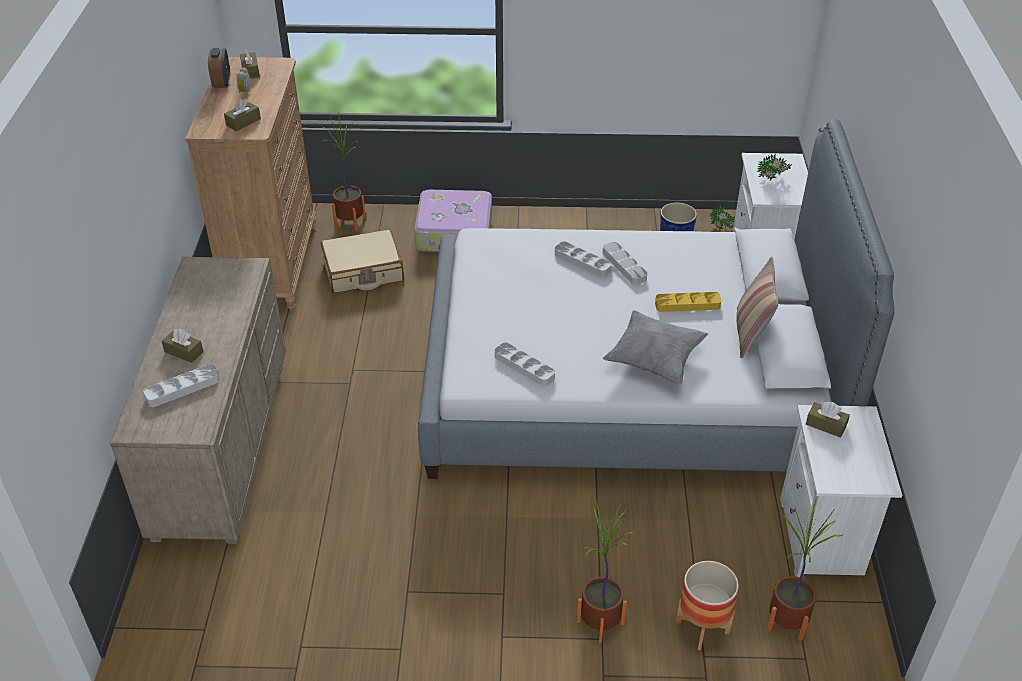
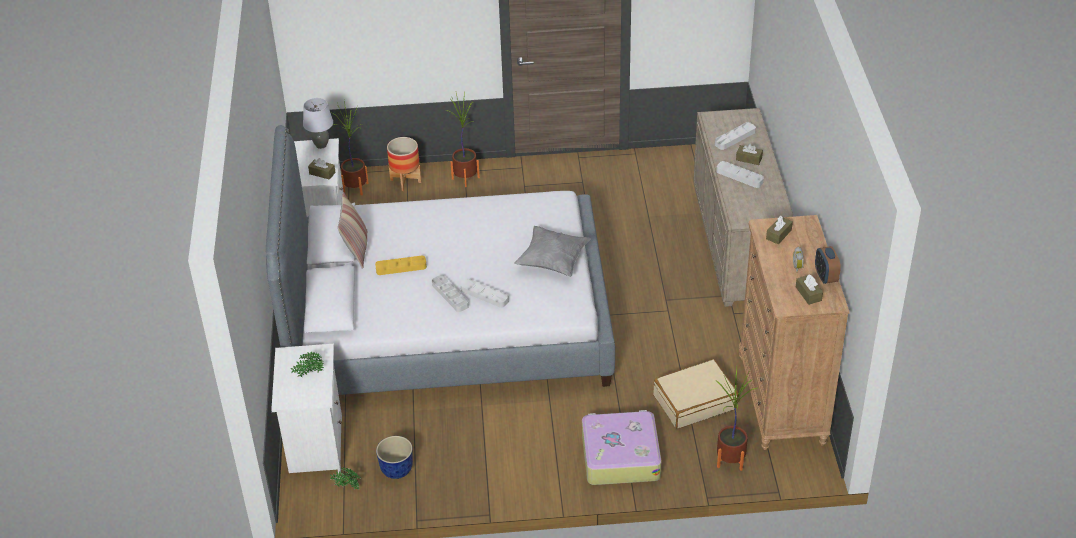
camera: 175 degrees right, 0 degrees up
grey tray [495,342,555,386] -> grey tray moved to [716,161,764,188]
grey pillow [603,310,708,385] -> grey pillow moved to [514,226,591,277]
none -> grey table lamp [303,98,333,149]

